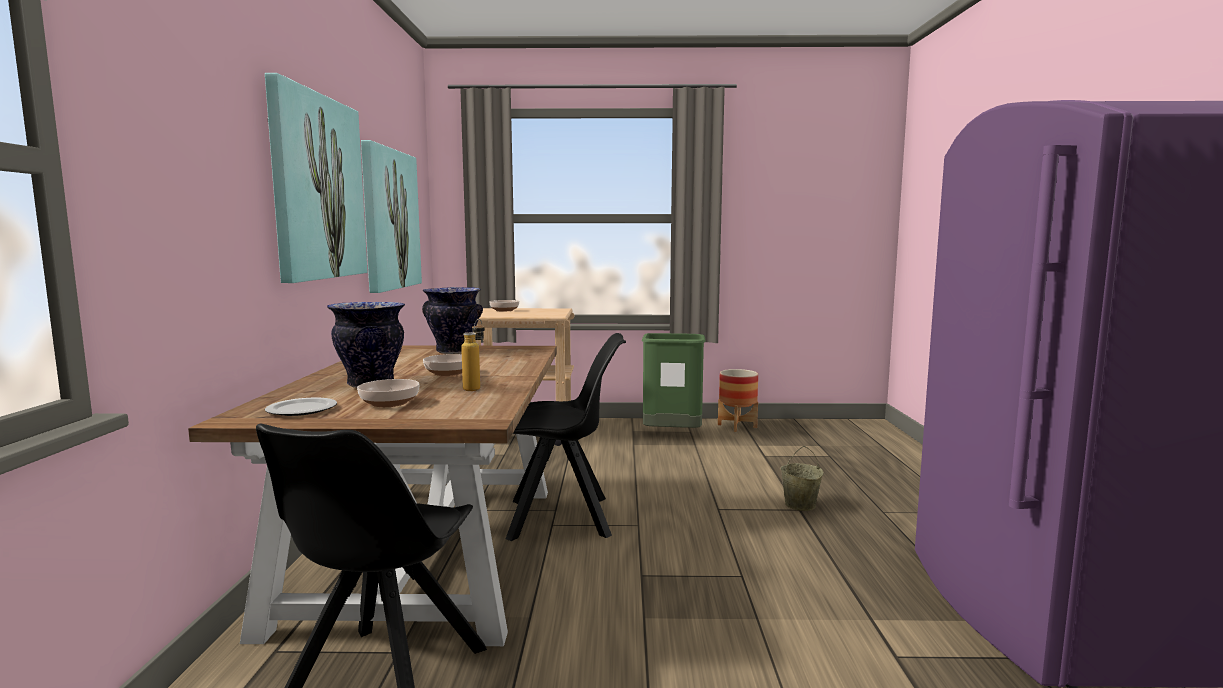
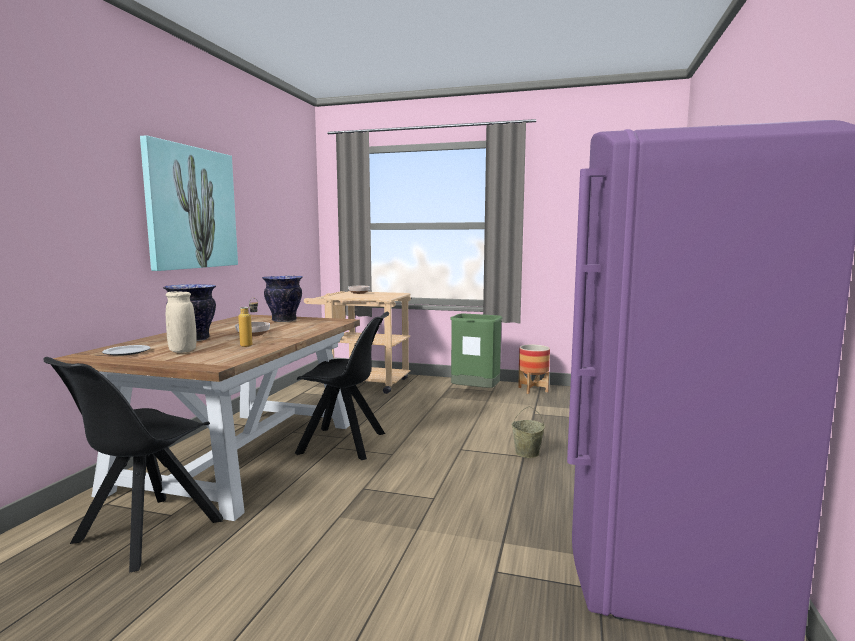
camera: 15 degrees right, 0 degrees up
bowl [357,379,420,407] -> beige vase [166,291,197,353]
picture [361,140,422,293] -> none

